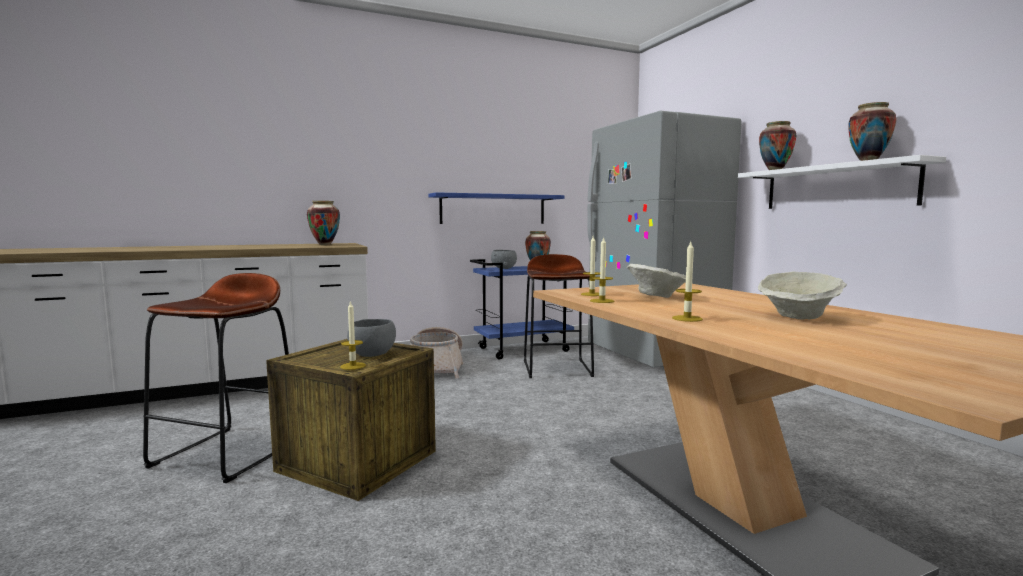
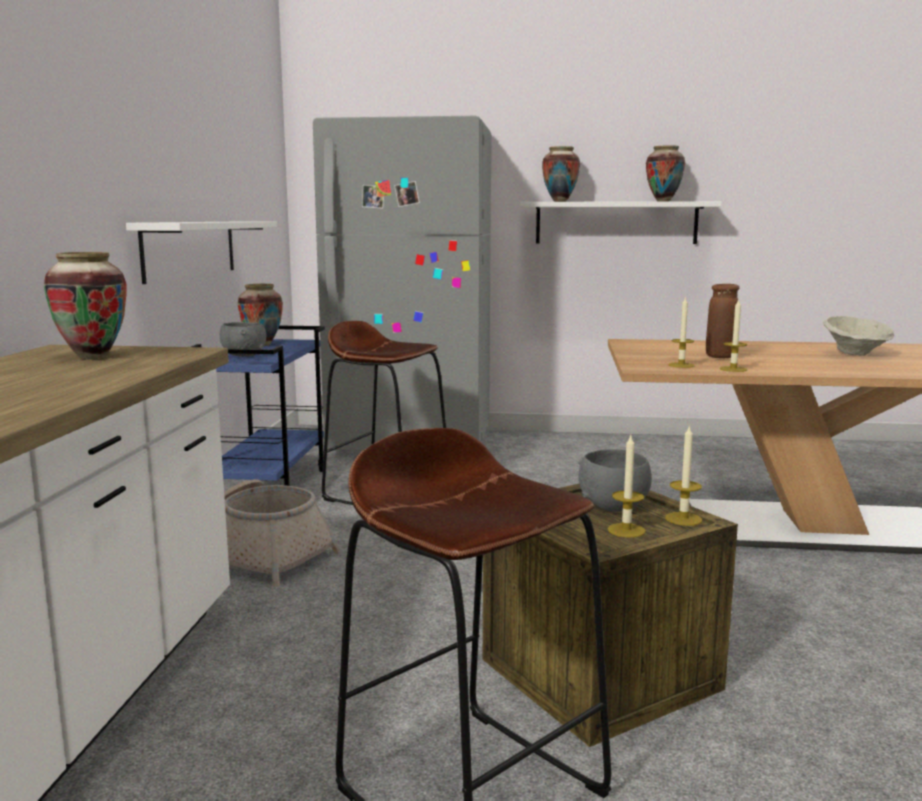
camera: 60 degrees left, 5 degrees up
blue shelf [428,192,564,224] -> white shelf [126,222,277,284]
beige bowl [627,264,686,298] -> brown vase [706,284,739,358]
candle [672,242,703,322] -> candle moved to [608,436,646,538]

